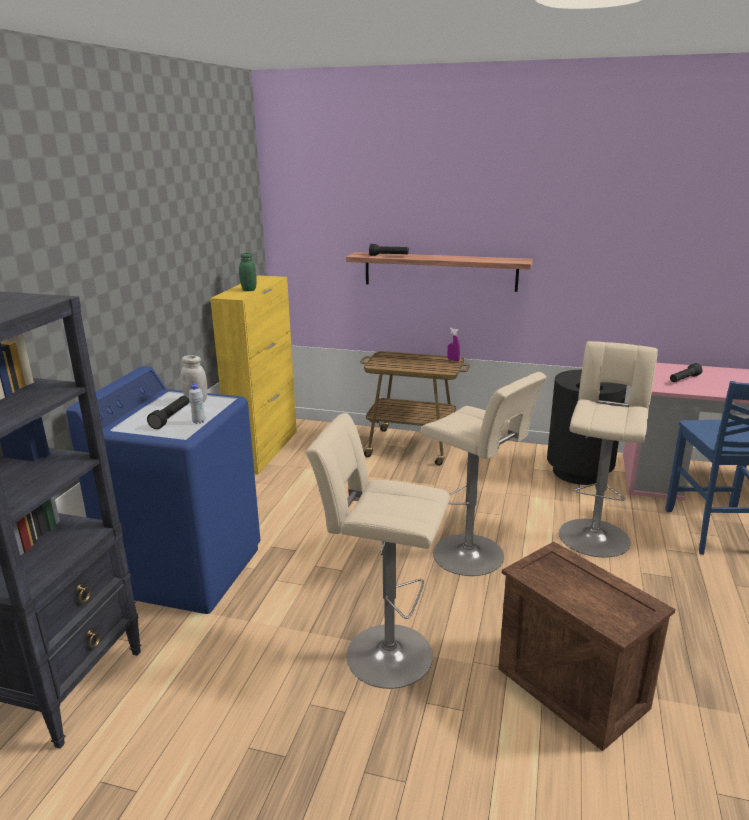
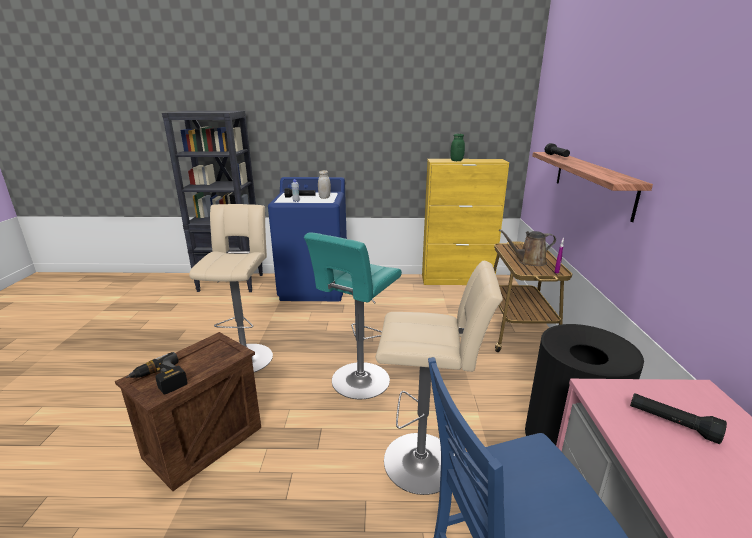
camera: 75 degrees right, 0 degrees up
beige stool [421,372,546,576] -> turquoise stool [304,232,402,399]
none -> power drill [126,352,188,395]
none -> brown watering can [499,229,556,266]

